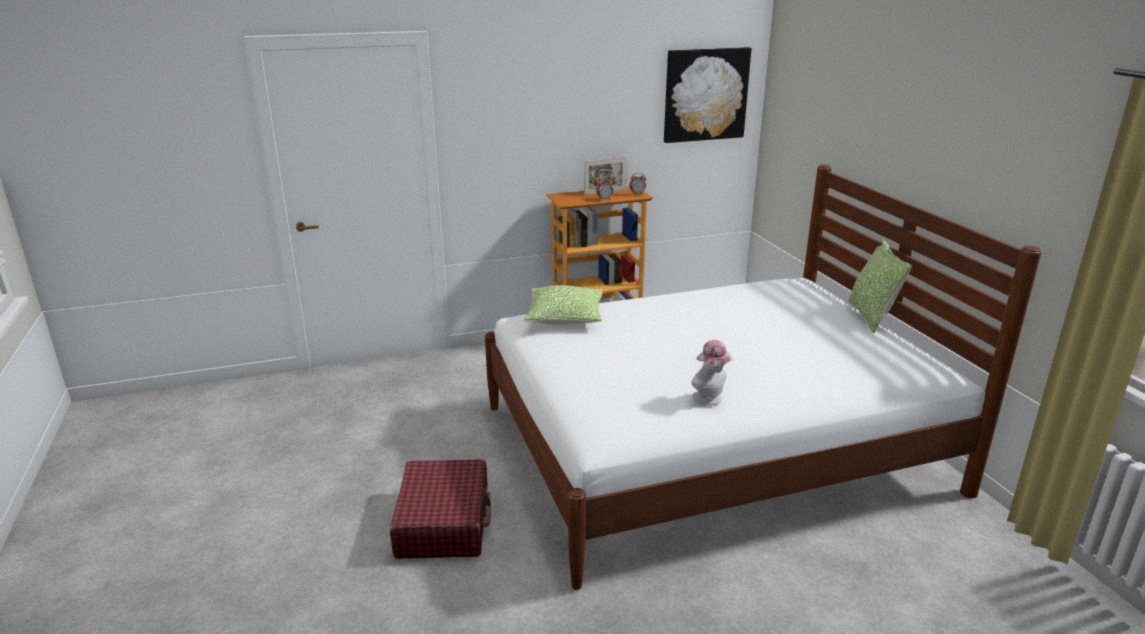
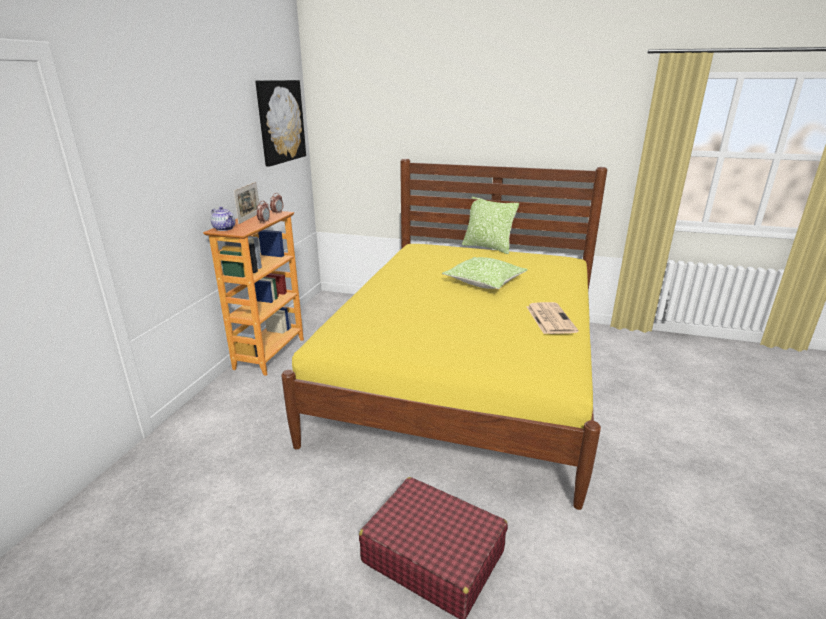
camera: 55 degrees left, 0 degrees up
white bed [485,164,1041,590] -> yellow bed [281,158,607,510]
pillow [524,285,603,325] -> pillow moved to [442,257,528,289]
hat [691,340,733,405] -> newspaper [527,302,578,334]
none -> teapot [211,207,235,231]

